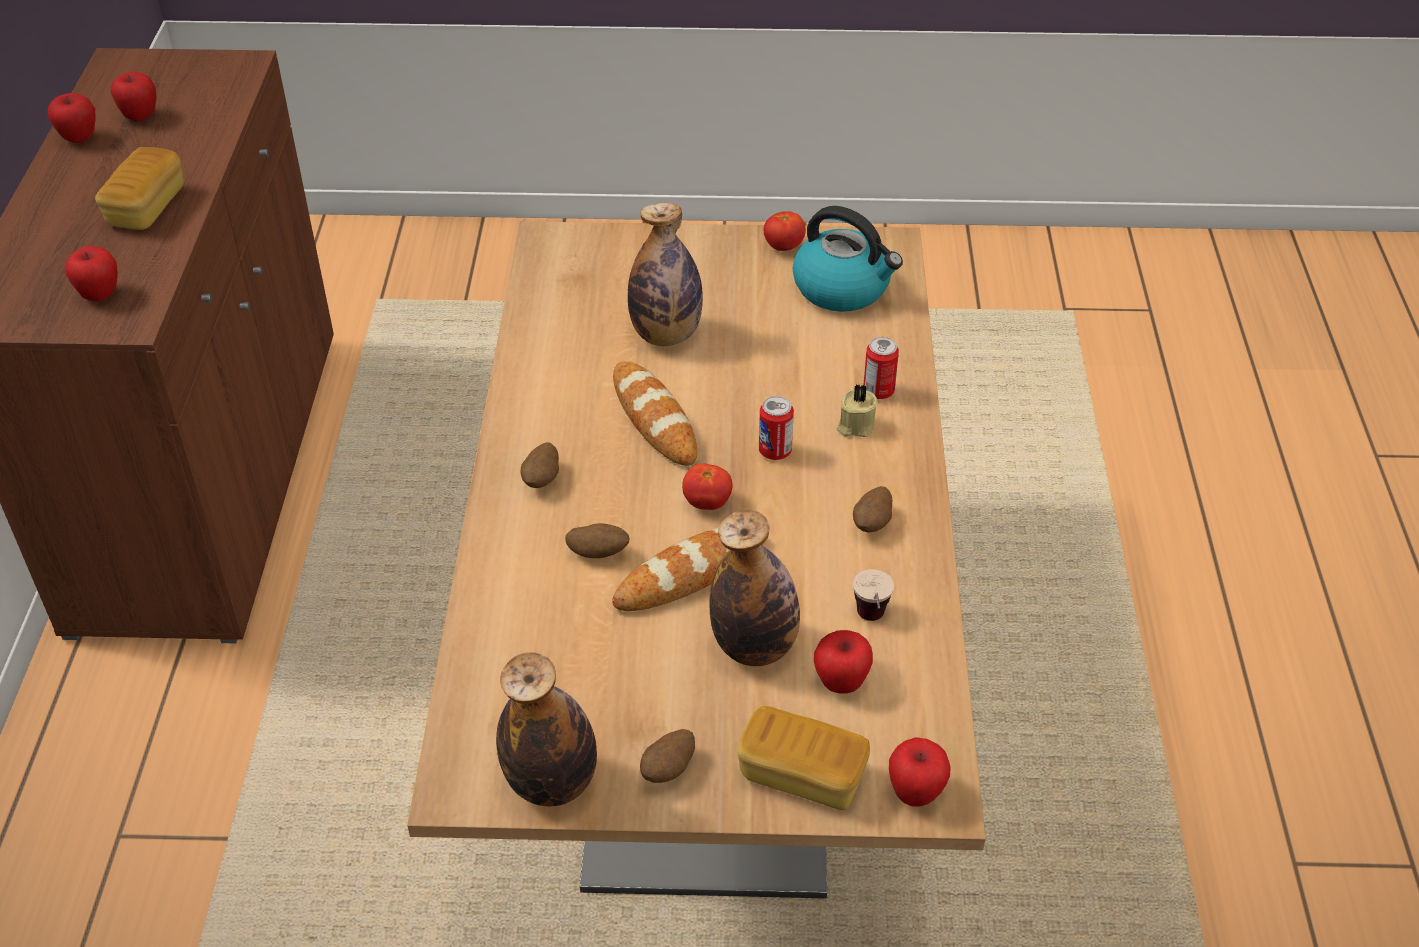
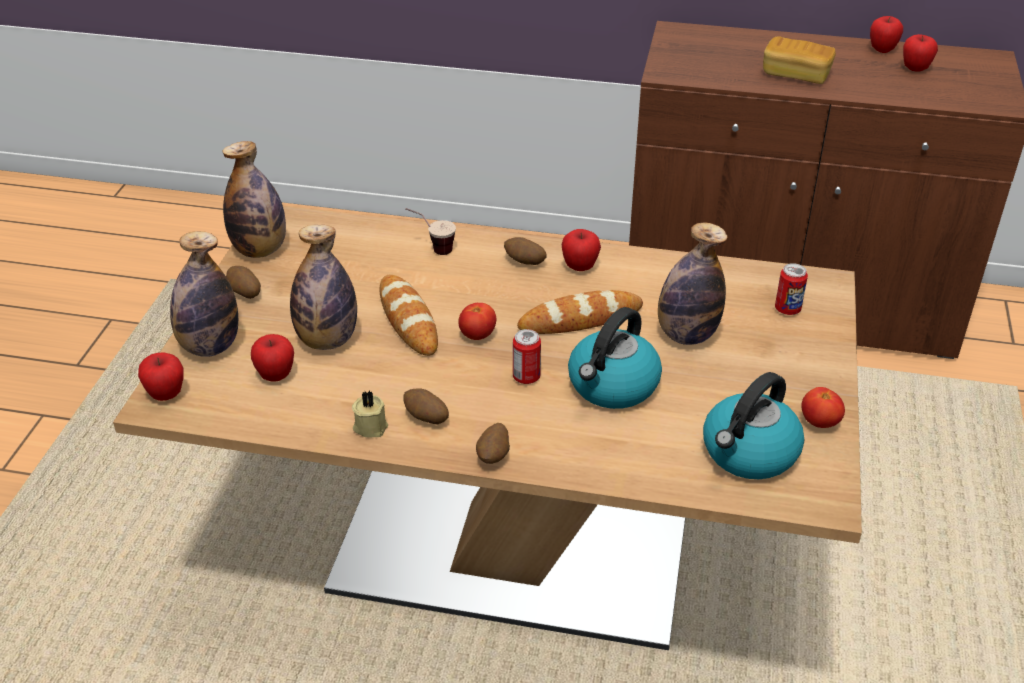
camera: 100 degrees right, 5 degrees down
apple [65,246,118,301] -> apple moved to [562,229,601,271]
potato [565,523,629,558] -> potato moved to [476,423,510,464]
bread [737,706,870,810] -> bottle [170,231,238,357]
beige candle [837,384,878,437] -> beige candle moved to [352,391,388,438]
cup [853,569,894,621] -> cup moved to [406,208,456,255]
can [863,337,899,399] -> can moved to [775,263,808,315]
none -> kettle [568,307,662,409]

